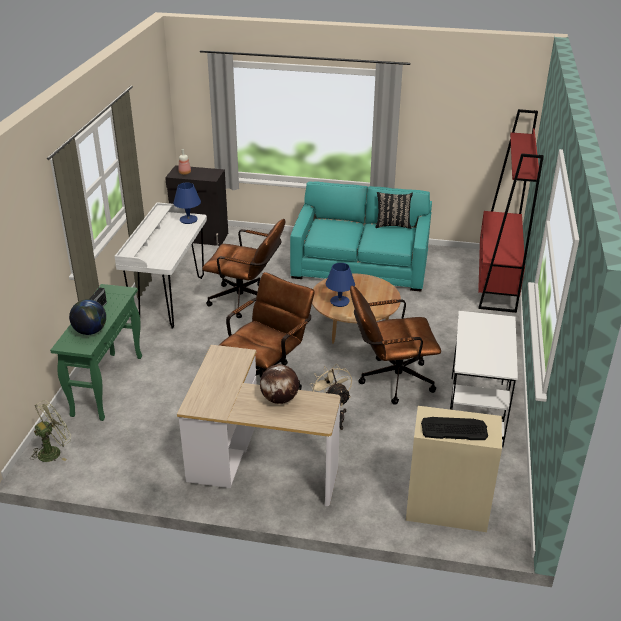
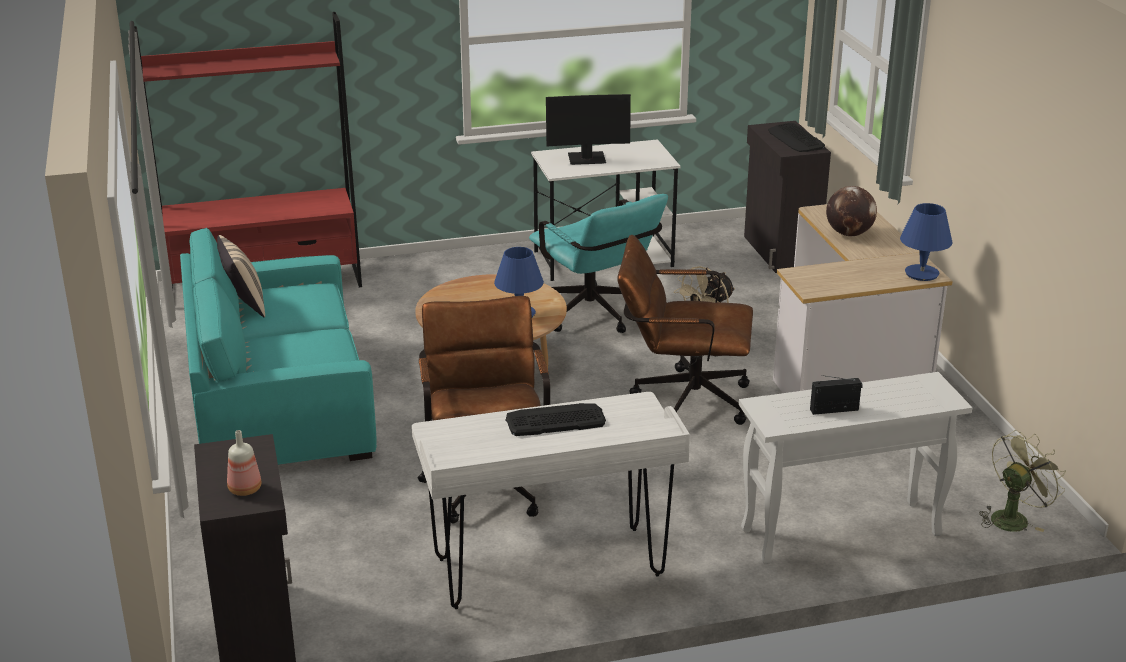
camera: 115 degrees left, 5 degrees down
green fan [30,400,71,462] -> green fan turned 120 degrees clockwise [979,430,1066,532]
green console table [50,284,142,421] -> white console table [739,372,972,564]
globe [69,299,106,335] -> none
blue table lamp [173,182,201,224] -> blue table lamp moved to [900,203,952,281]
brown office chair [350,286,441,405] -> turquoise office chair [529,194,668,333]
black pillow [375,192,413,229] -> beige pillow [217,235,265,317]
beige cabinet [406,406,502,532] -> black cabinet [744,121,831,273]
none -> keyboard [506,403,606,436]
none -> monitor [546,94,631,165]

